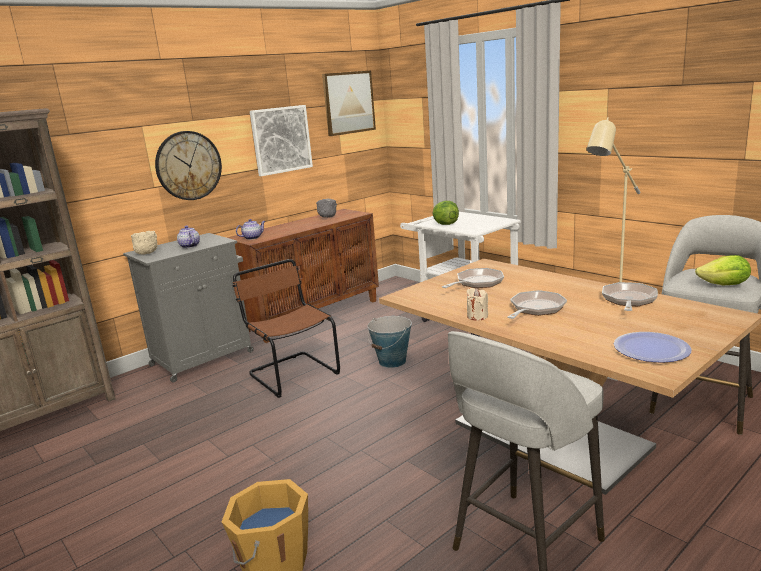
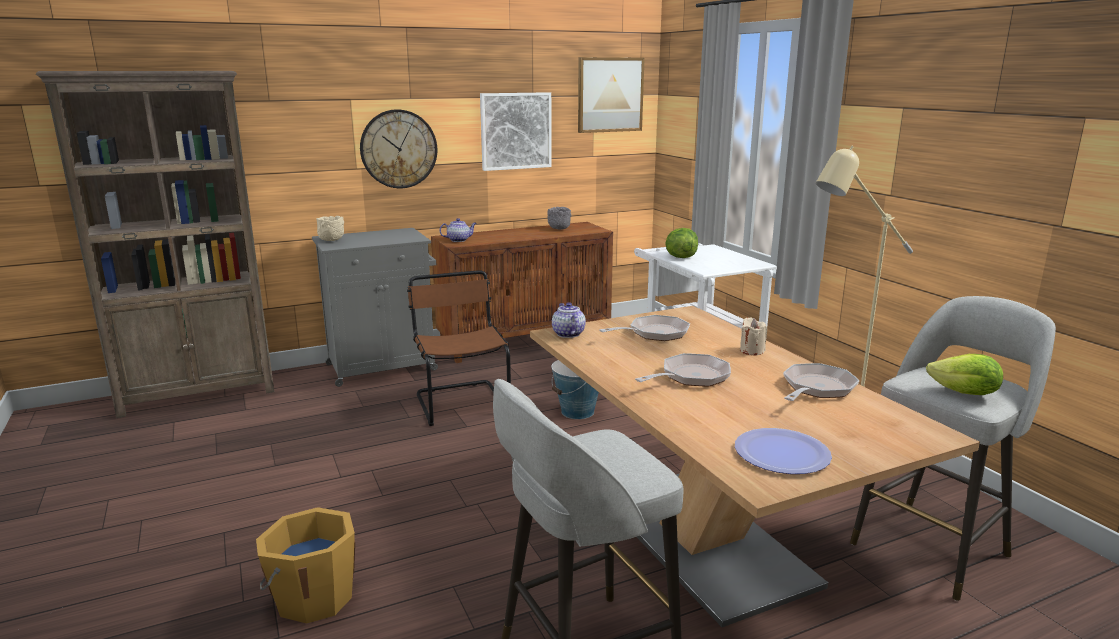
camera: 15 degrees right, 0 degrees up
teapot [177,226,200,248] -> teapot moved to [552,302,586,338]
beige candle [467,288,488,320] -> beige candle moved to [740,317,767,355]

